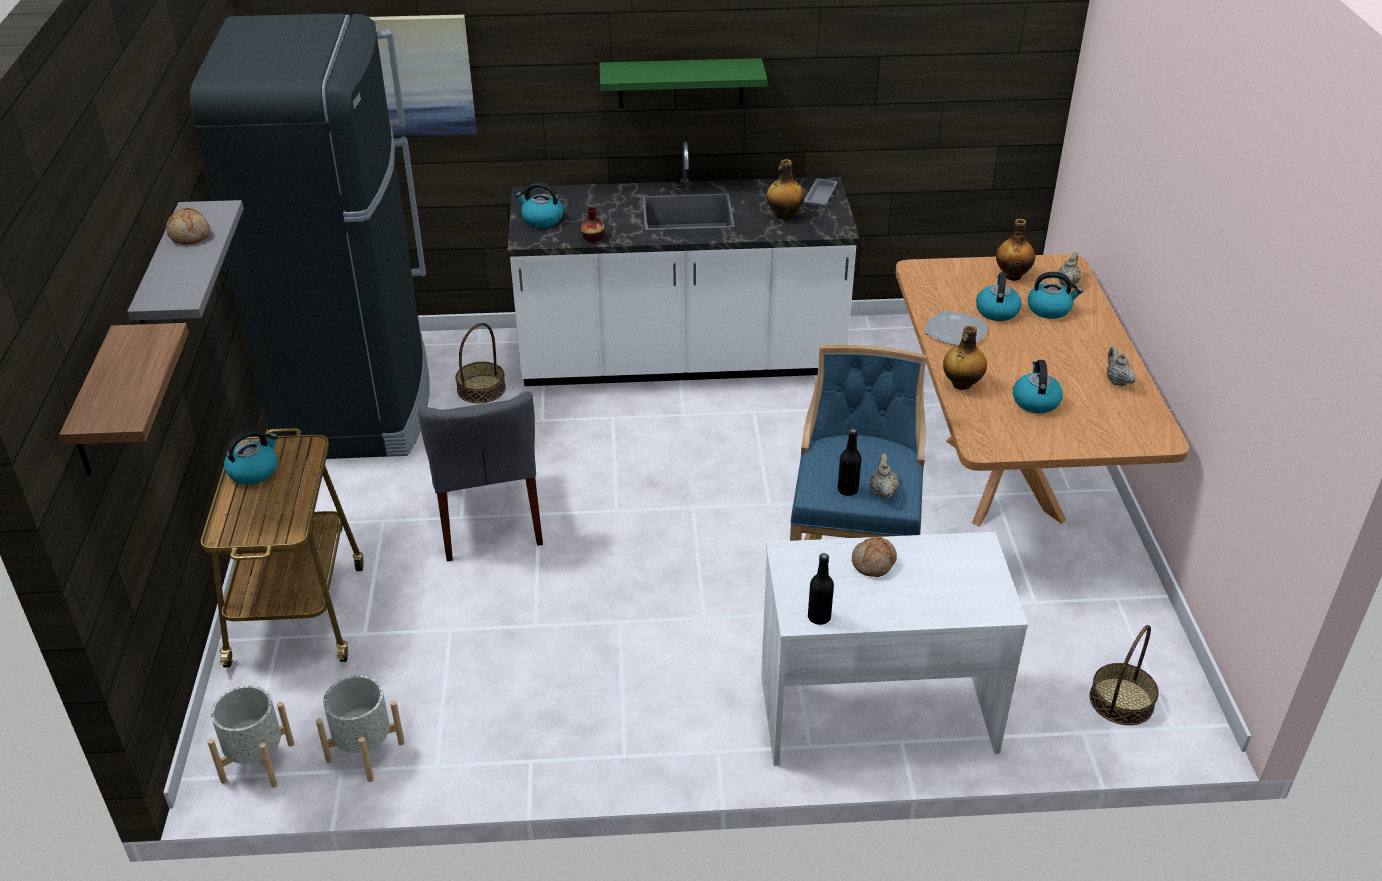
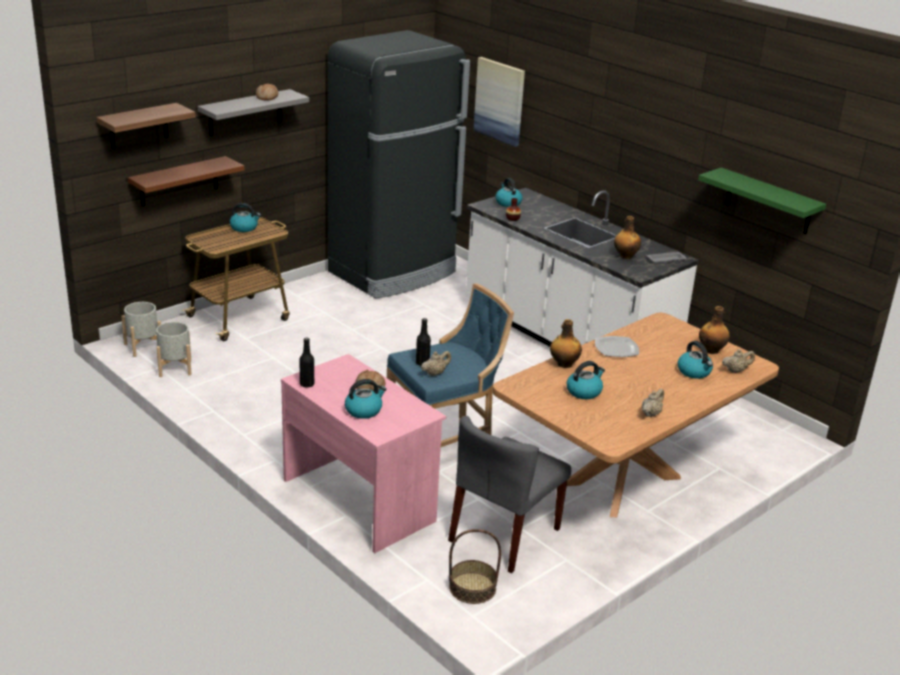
camera: 50 degrees right, 10 degrees down
grey chair [418,391,543,562] -> grey chair moved to [448,416,571,573]
basket [455,323,506,404] -> none
green shelf [599,58,767,108] -> green shelf moved to [698,168,826,234]
white desk [761,532,1028,766] -> pink desk [281,354,446,553]
kettle [976,272,1022,321] -> kettle moved to [345,379,387,419]
none -> brown shelf [128,156,245,207]

